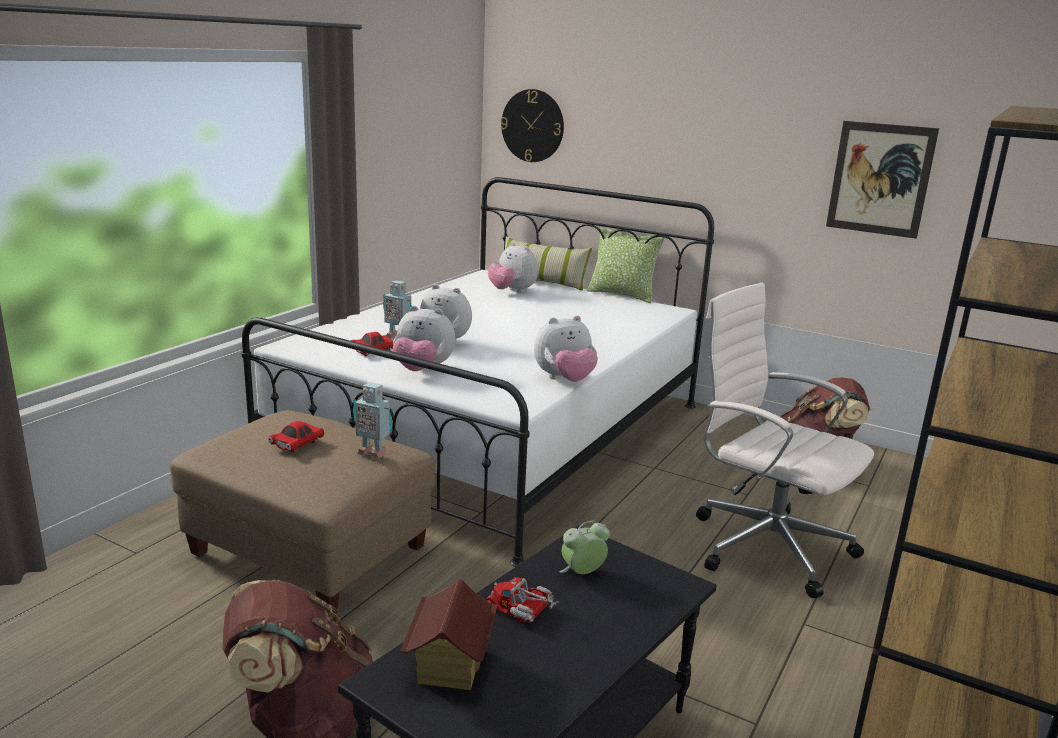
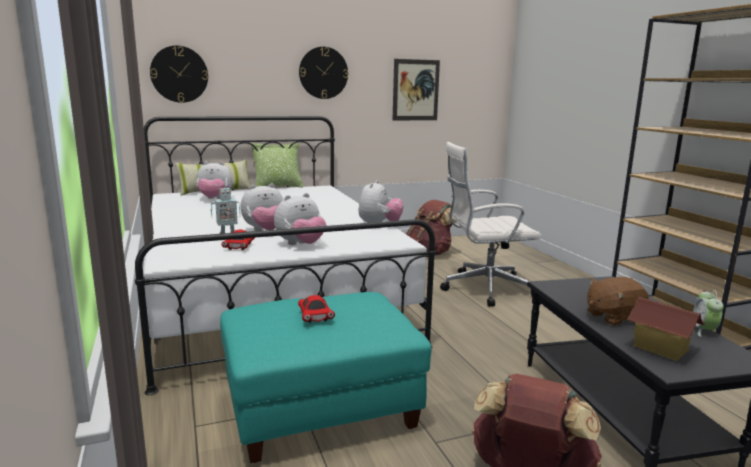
camera: 50 degrees left, 5 degrees down
beige ottoman [169,410,436,610] -> turquoise ottoman [220,292,431,463]
toy robot [353,382,392,459] -> none
toy truck [486,577,560,623] -> brown plush toy [587,277,649,326]
alarm clock [560,521,610,574] -> alarm clock moved to [693,290,724,337]
none -> wall clock [299,47,348,99]

